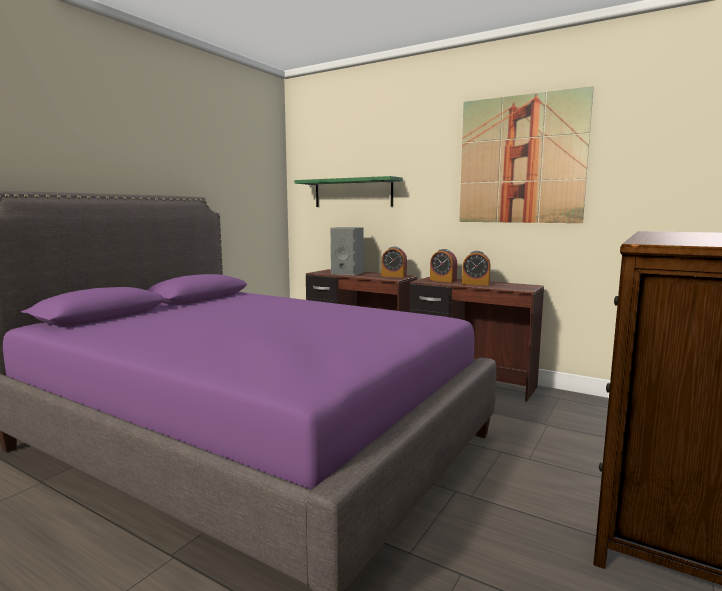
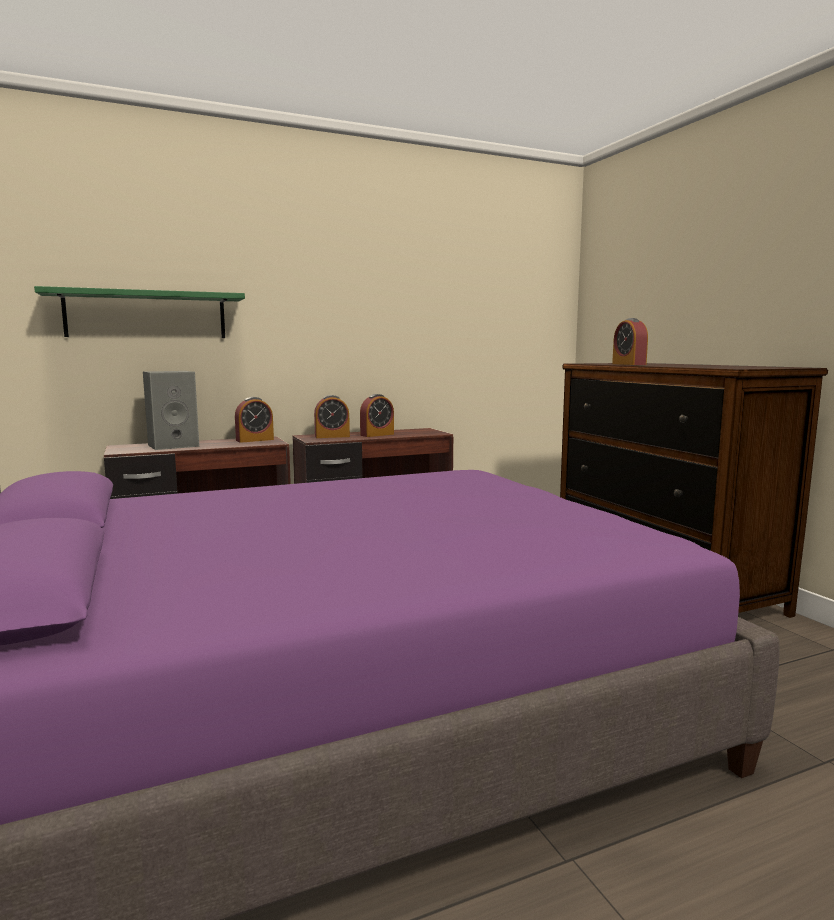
camera: 55 degrees left, 0 degrees up
picture [459,86,594,223] -> none
none -> alarm clock [612,318,648,365]

